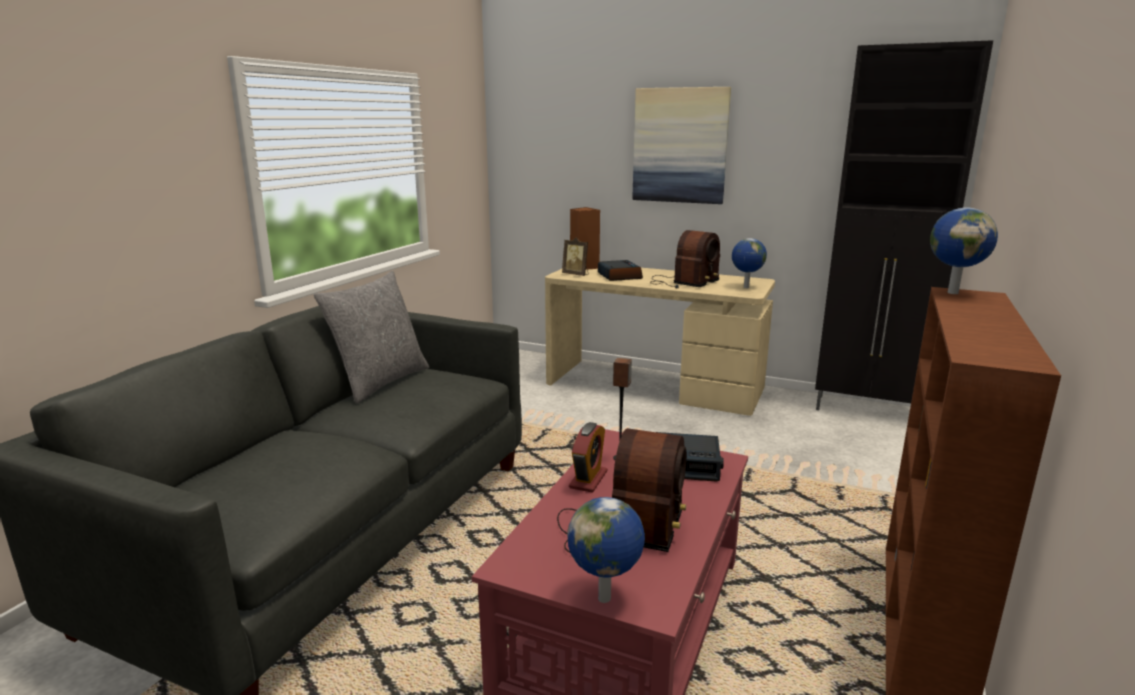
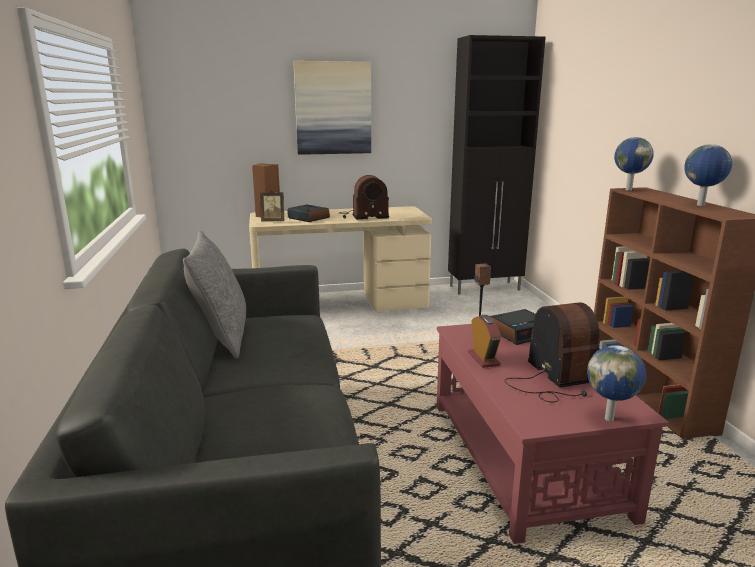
camera: 35 degrees left, 0 degrees up
radio [650,230,720,289] -> radio turned 75 degrees clockwise [339,175,389,220]
globe [732,238,767,288] -> globe moved to [684,144,732,206]

